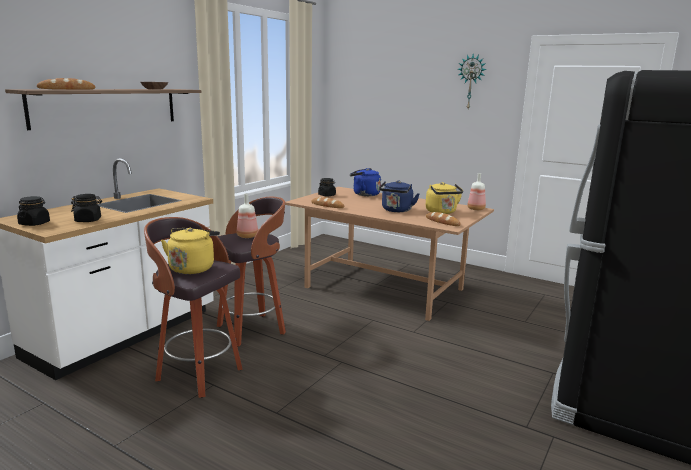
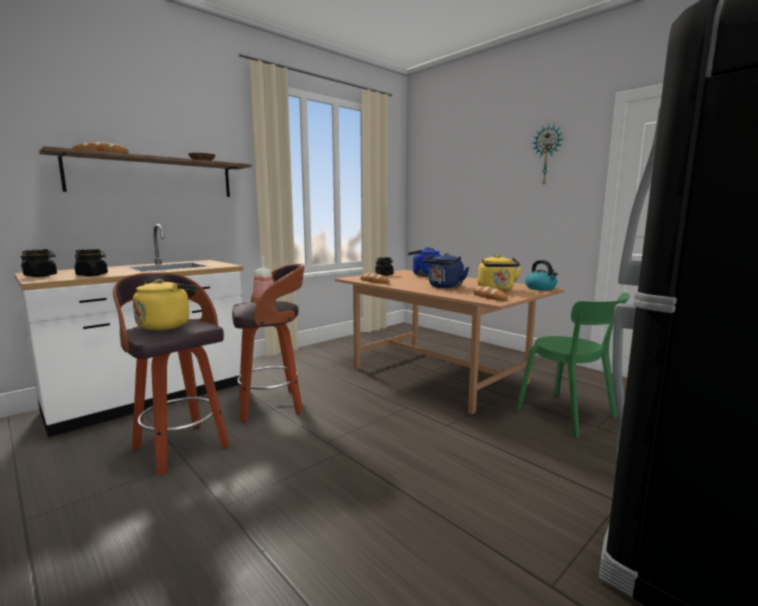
camera: 15 degrees right, 5 degrees down
bottle [467,173,486,210] -> kettle [525,260,558,290]
none -> green chair [516,292,630,438]

